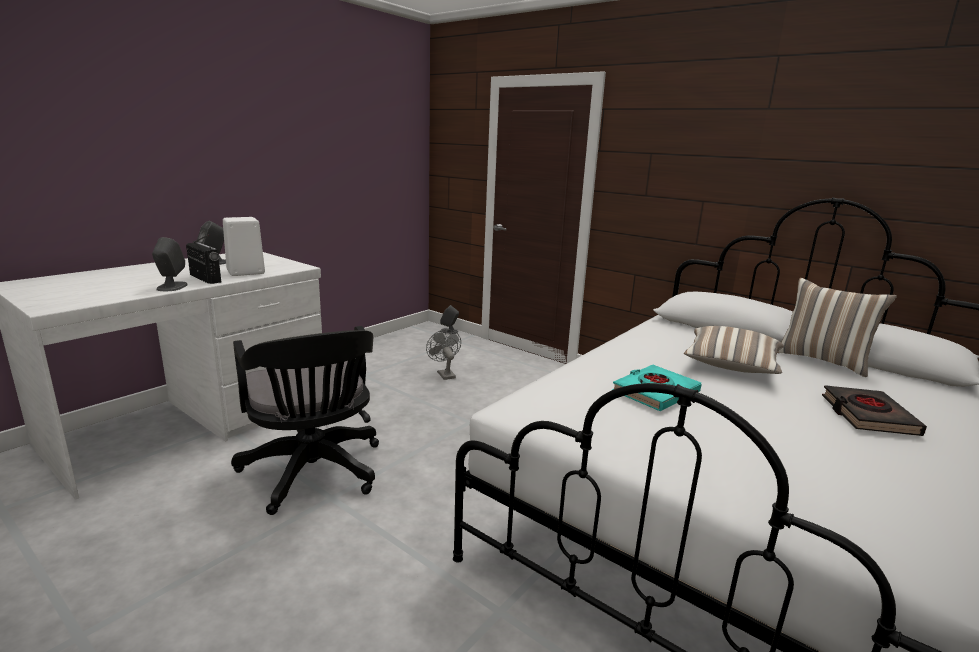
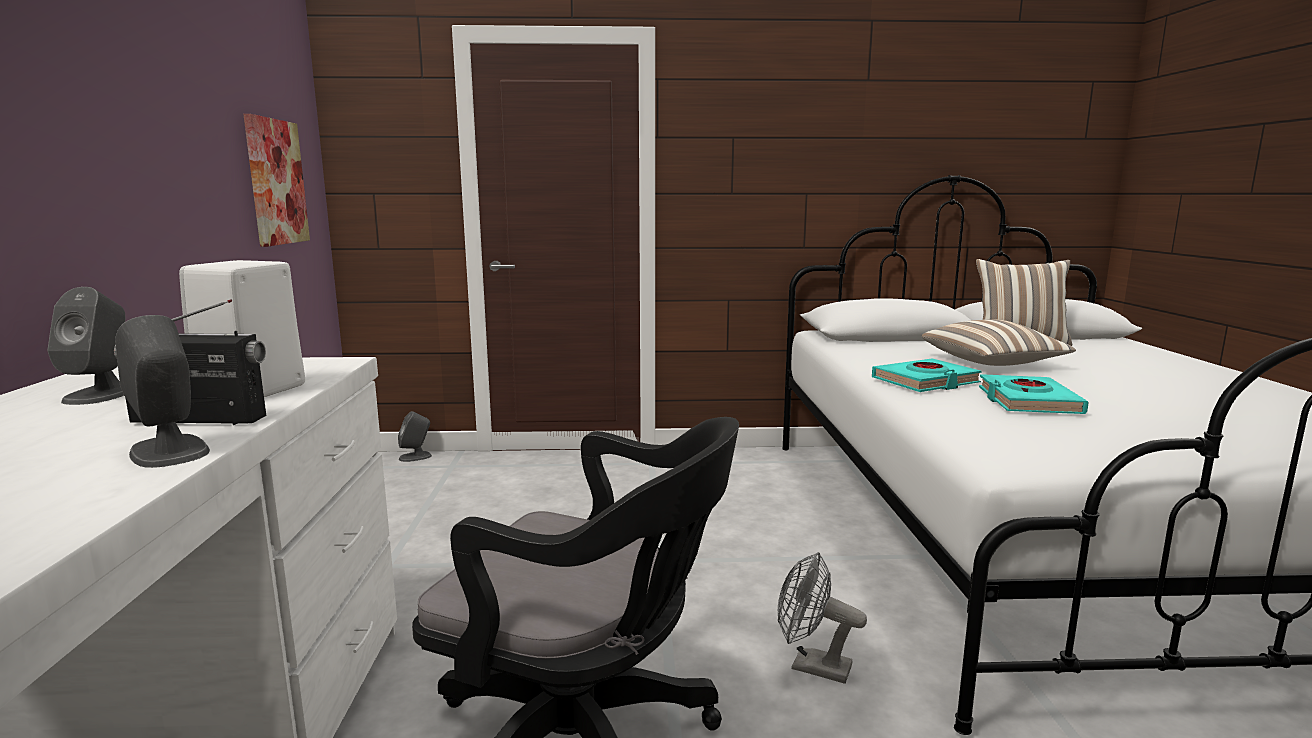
camera: 40 degrees left, 5 degrees down
grey fan [426,329,461,380] -> grey fan moved to [778,552,867,684]
black book [822,385,927,436] -> none
none -> picture [243,114,310,247]
none -> turquoise book [872,359,981,392]

